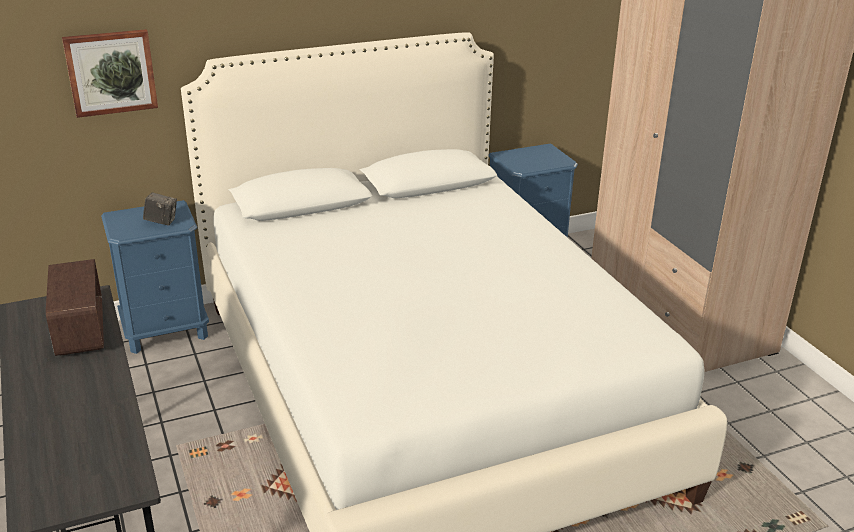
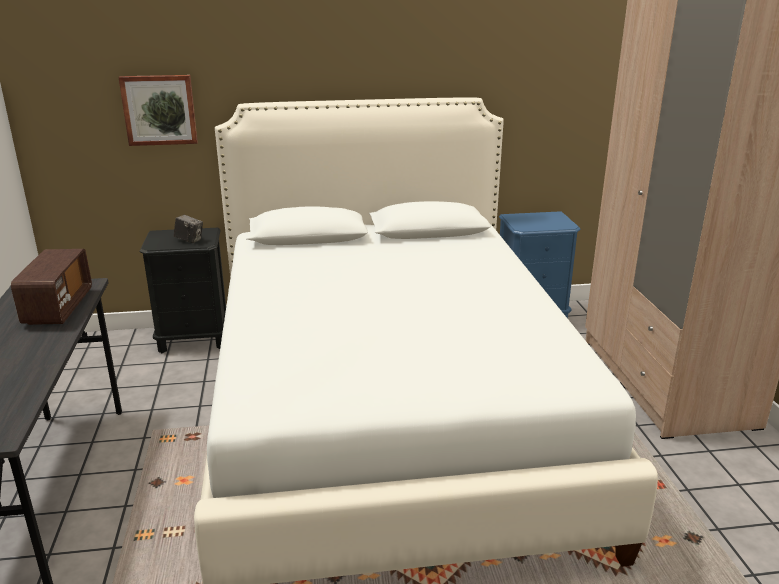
camera: 15 degrees right, 5 degrees down
blue nightstand [101,200,209,354] -> black nightstand [140,228,226,353]

